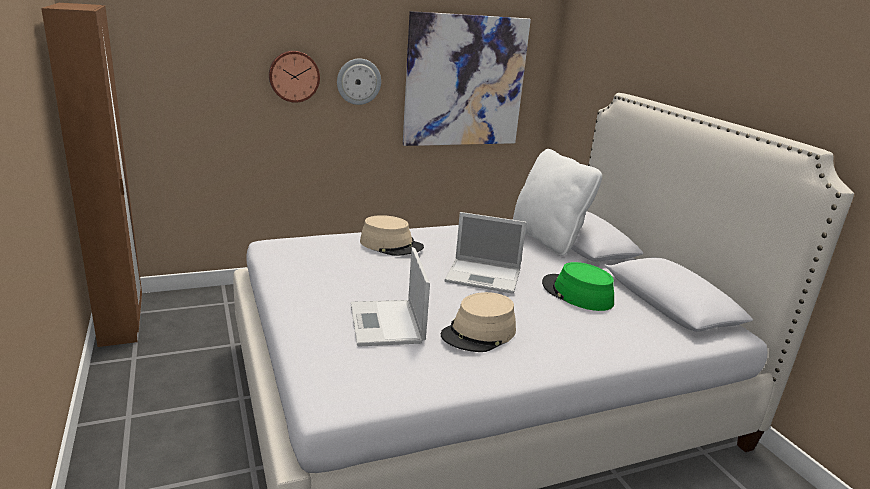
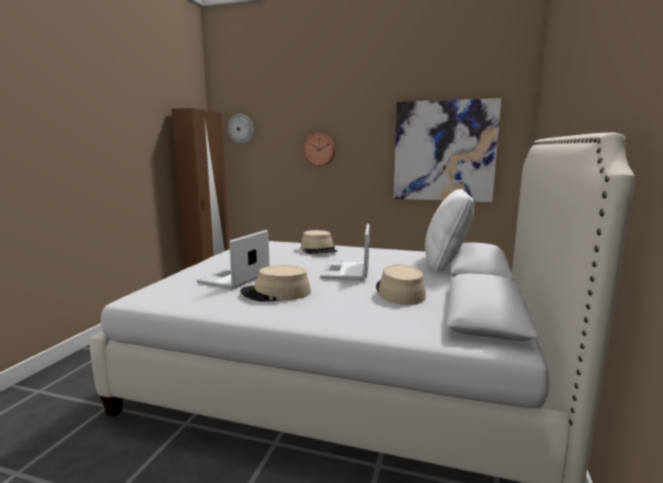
camera: 40 degrees right, 10 degrees down
wall clock [337,58,381,105] -> wall clock moved to [228,114,254,144]
laptop [445,212,527,294] -> laptop turned 45 degrees clockwise [320,224,370,280]
green hat [542,262,614,311] -> beige hat [376,265,426,305]

